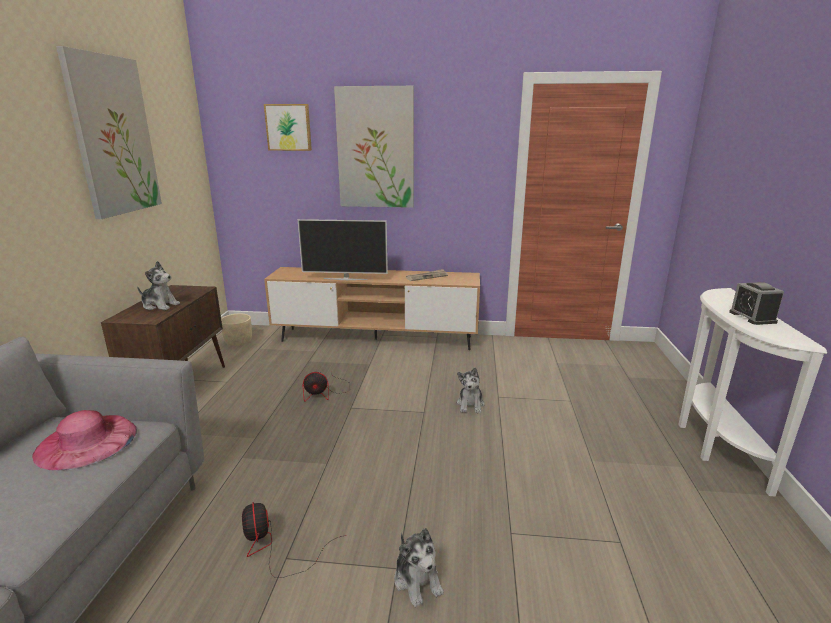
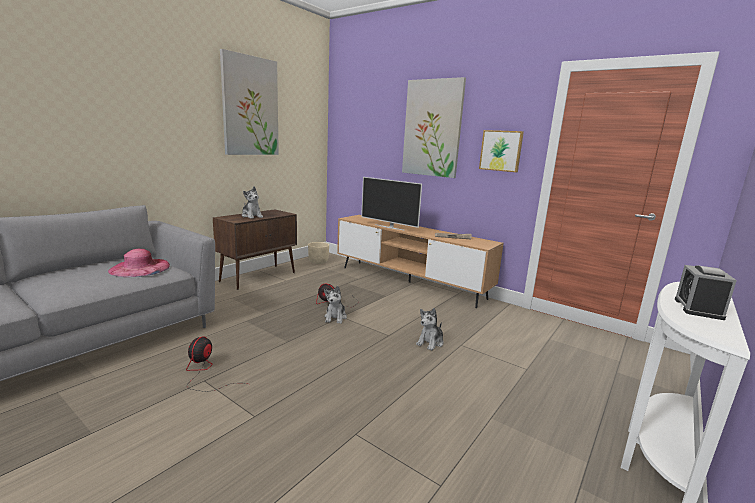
camera: 30 degrees right, 5 degrees down
picture [264,104,312,151] -> picture moved to [479,130,524,172]
plush toy [394,528,444,607] -> plush toy moved to [324,286,347,324]

